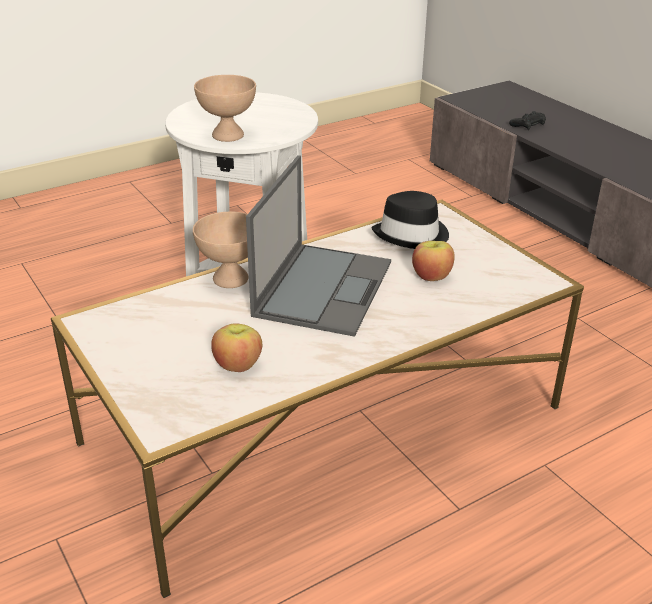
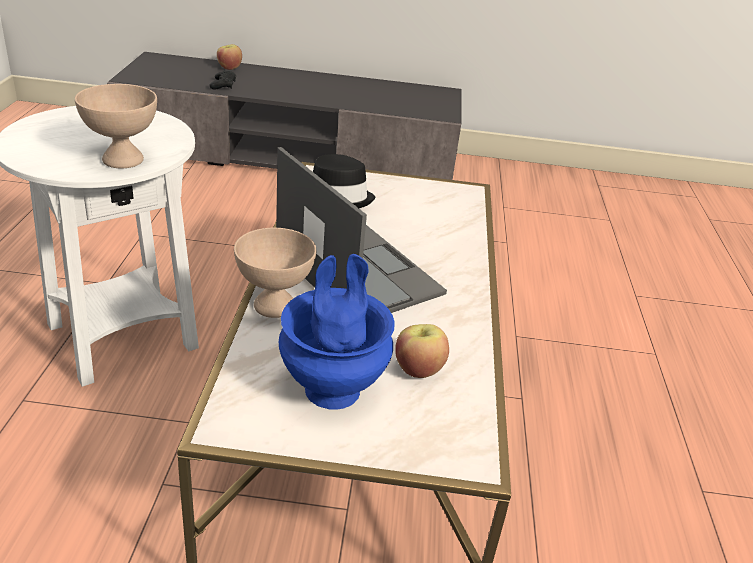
camera: 55 degrees left, 0 degrees up
apple [412,241,455,281] -> apple moved to [217,44,242,70]
none -> blue vase [279,254,395,410]

